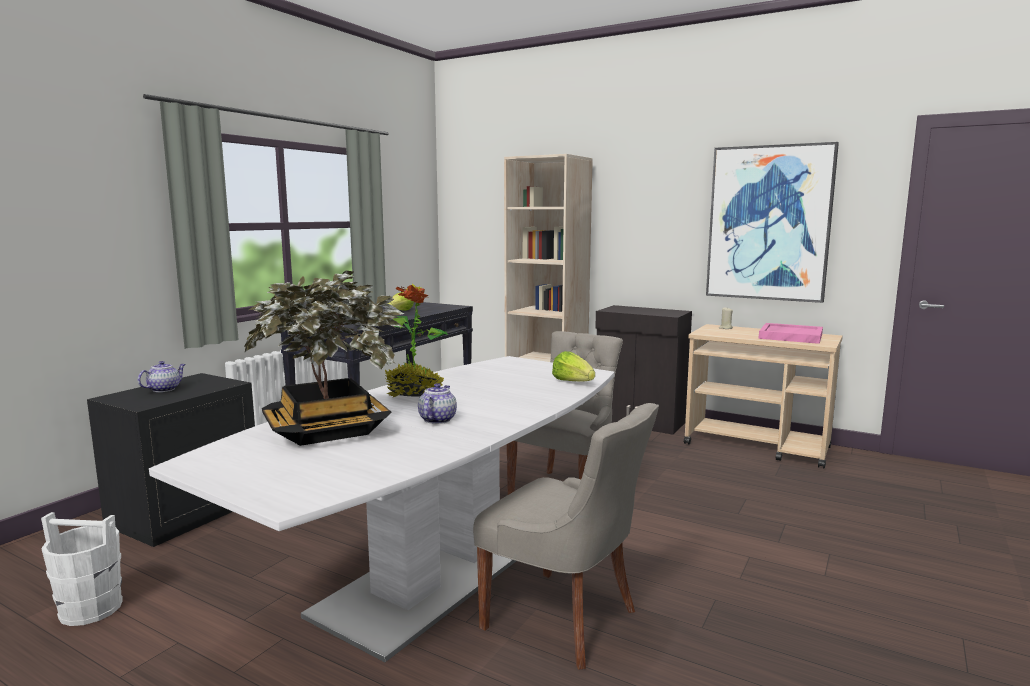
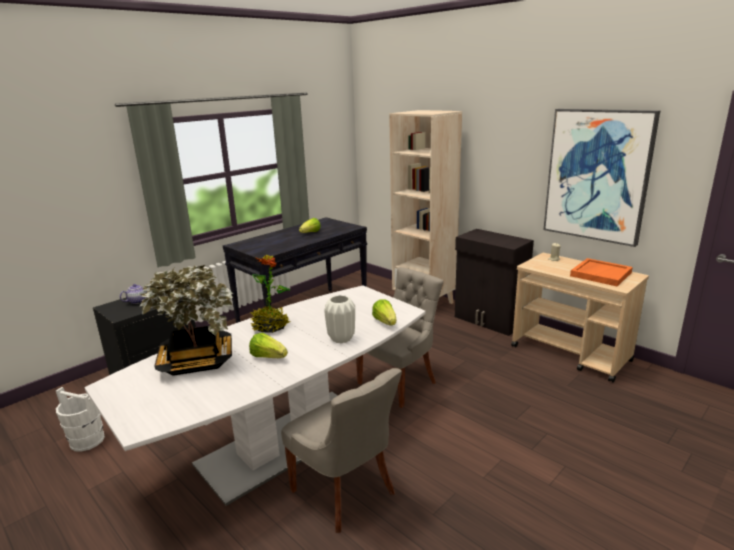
camera: 15 degrees right, 10 degrees up
teapot [418,383,457,424] -> lettuce [249,333,288,358]
pink tray [758,323,823,344] -> orange tray [570,258,633,286]
none -> white vase [324,295,355,343]

